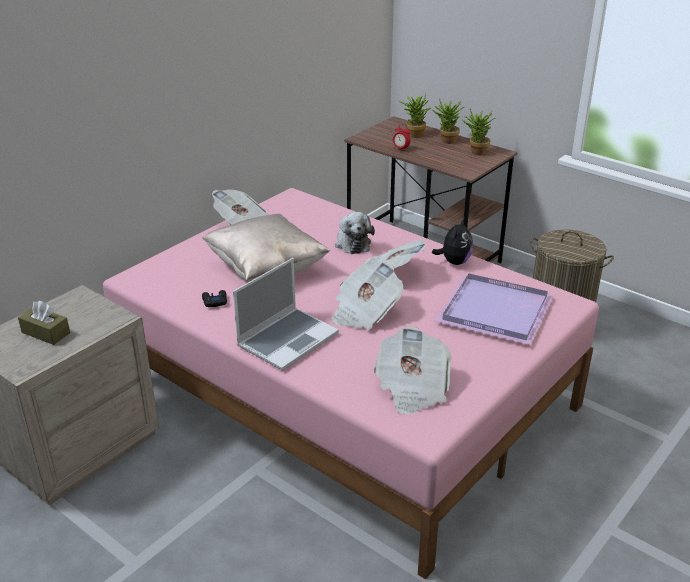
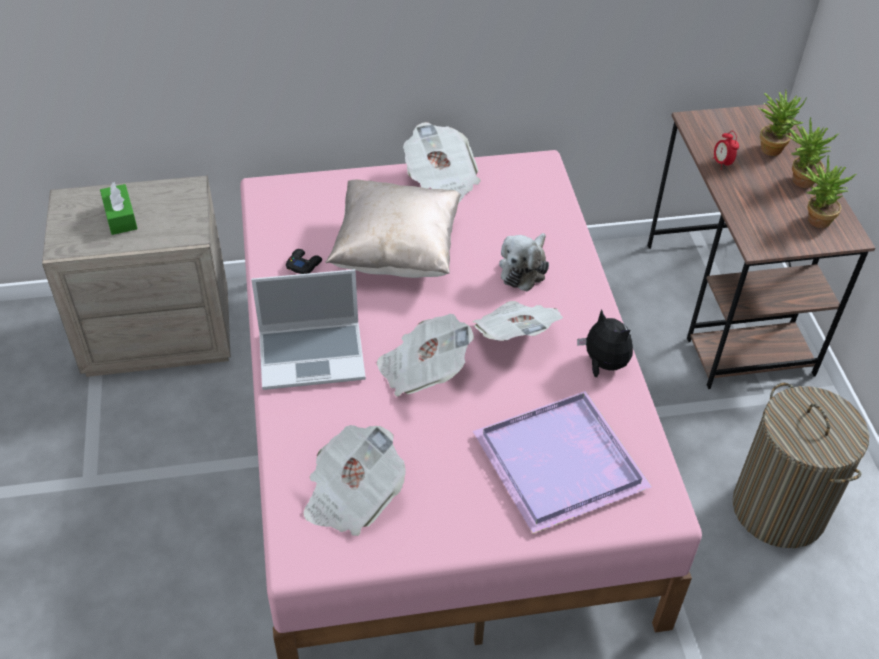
camera: 40 degrees right, 15 degrees up
brown tissue box [18,301,70,345] -> green tissue box [100,182,138,235]
plush toy [432,218,473,265] -> plush toy turned 105 degrees counterclockwise [577,309,633,377]

